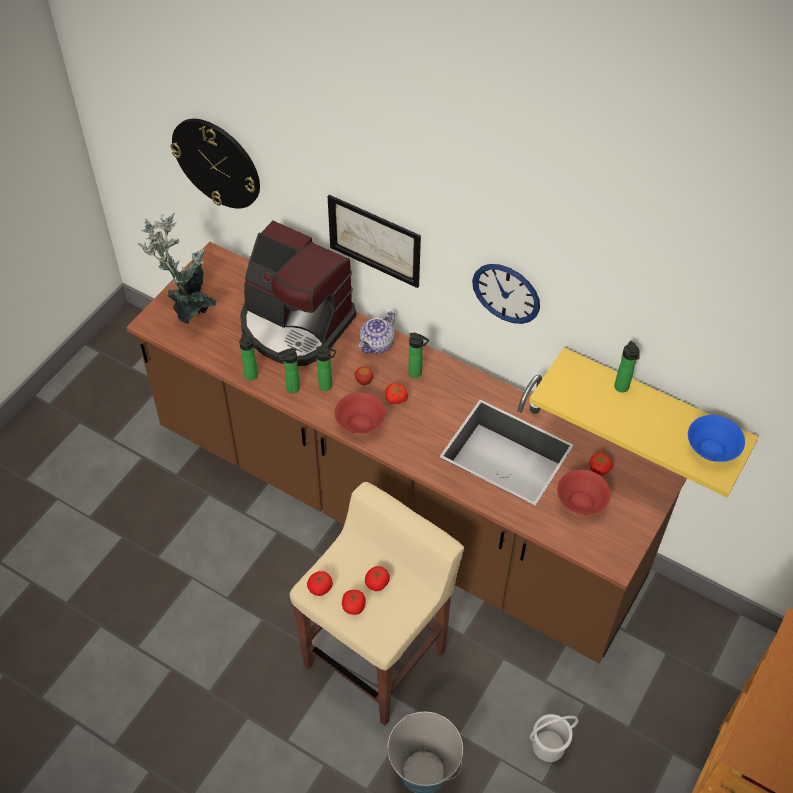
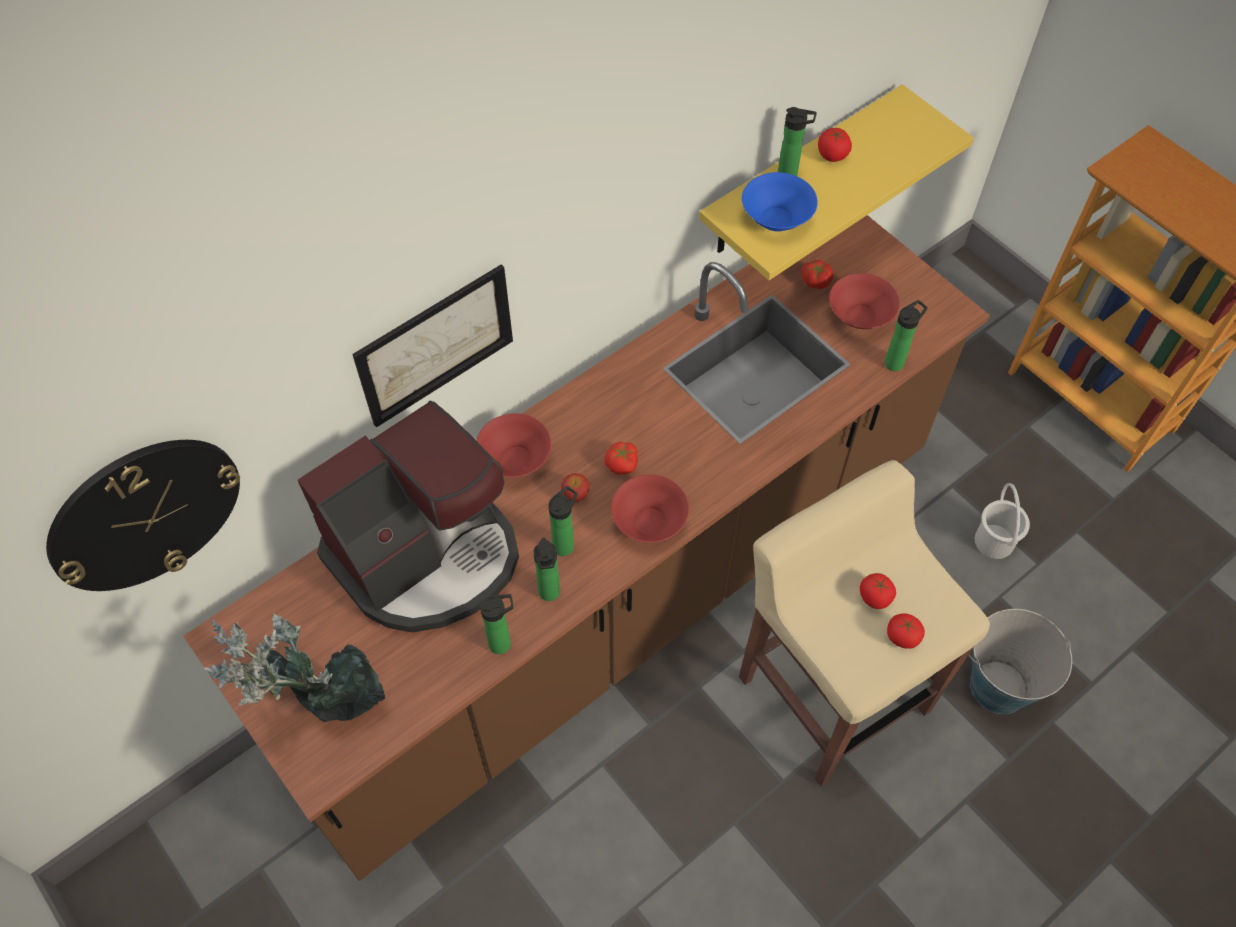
camera: 70 degrees left, 5 degrees up
tomato [307,571,333,596] -> tomato moved to [818,128,852,162]
teapot [358,312,395,354] -> red bowl [476,413,551,477]
bottle [408,333,429,378] -> bottle moved to [885,300,928,371]
wall clock [472,264,540,324] -> none
blue bowl [688,415,745,462] -> blue bowl moved to [742,172,818,232]

